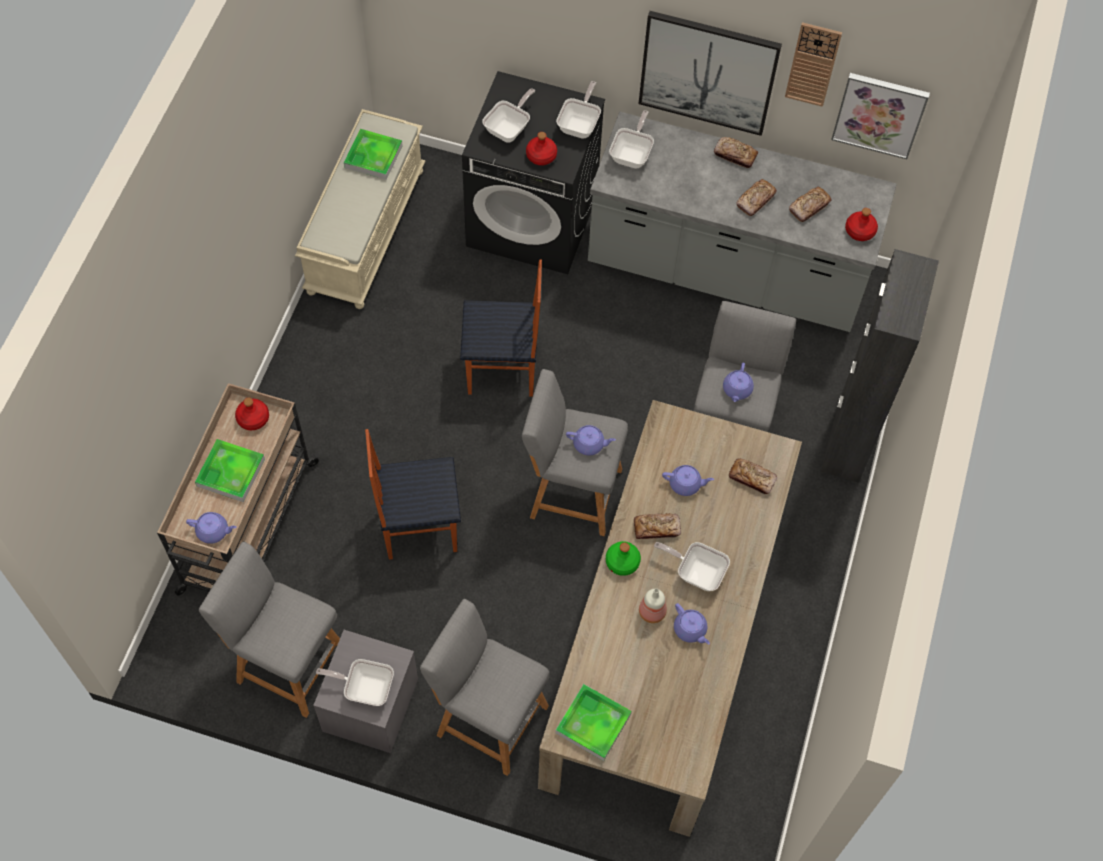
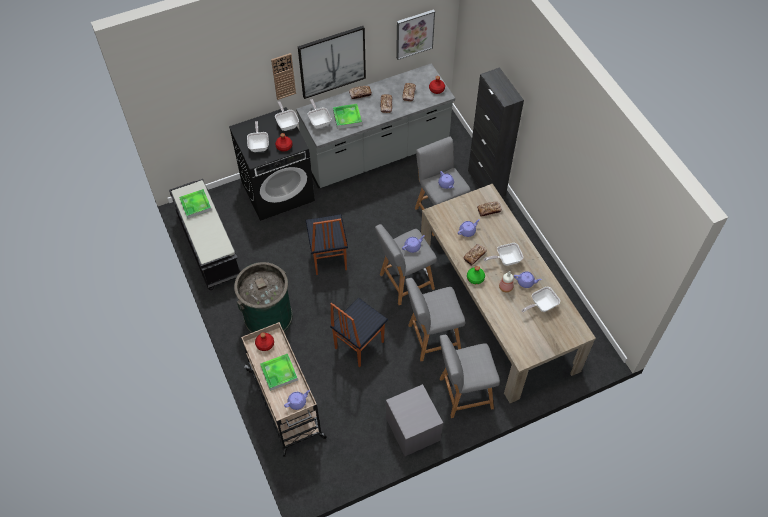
camera: 40 degrees left, 5 degrees down
grey stool [199,541,340,718] -> grey stool moved to [405,278,465,361]
beige bench [295,109,425,309] -> black bench [169,179,241,290]
frying pan [316,659,394,706] -> frying pan moved to [522,287,560,312]
chair [460,260,542,397] -> chair turned 120 degrees clockwise [306,214,348,275]
tray [555,684,632,761] -> tray moved to [333,104,362,129]
wall clock [785,22,842,107] -> wall clock moved to [271,53,296,100]
none -> green trash can [234,262,293,333]

